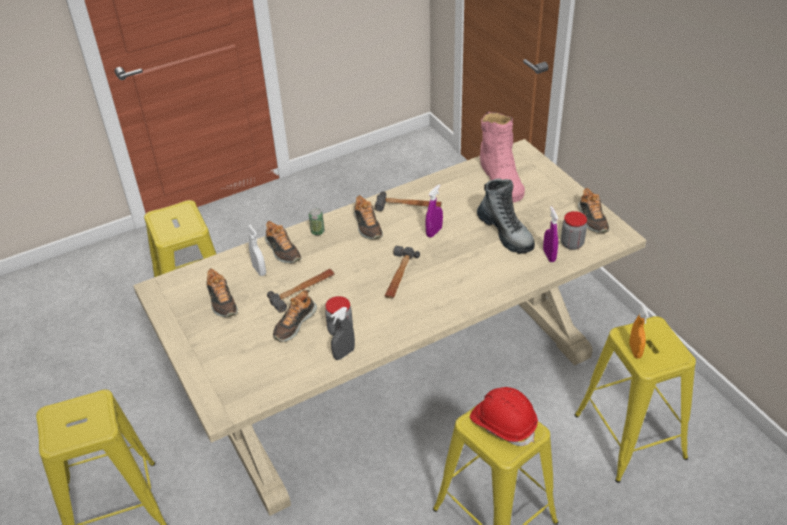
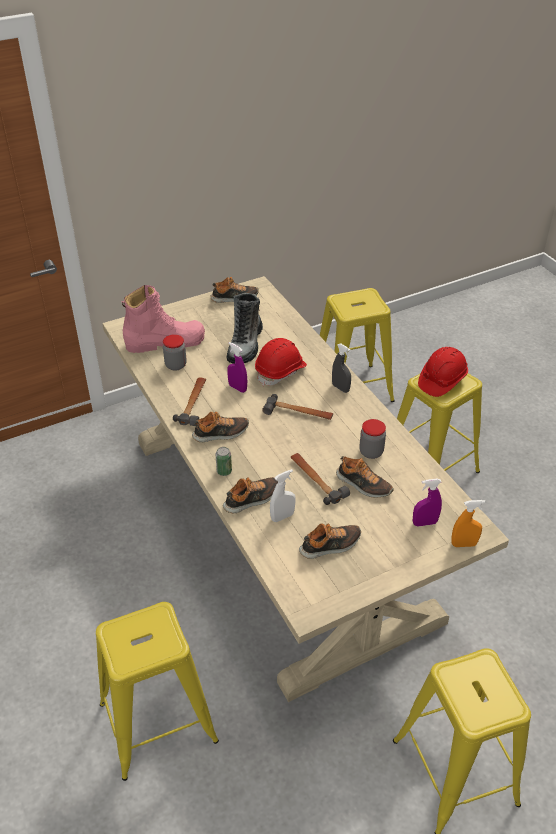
camera: 90 degrees left, 0 degrees up
grey spray bottle [331,307,355,360] -> grey spray bottle moved to [332,343,351,393]
boot [477,178,535,254] -> boot turned 135 degrees clockwise [227,293,263,363]
purple spray bottle [543,206,558,262] -> purple spray bottle moved to [413,479,442,527]
jar [561,211,587,250] -> jar moved to [163,334,187,371]
orange spray bottle [629,304,649,359] -> orange spray bottle moved to [451,500,486,547]
none -> red hard hat [255,338,307,386]

